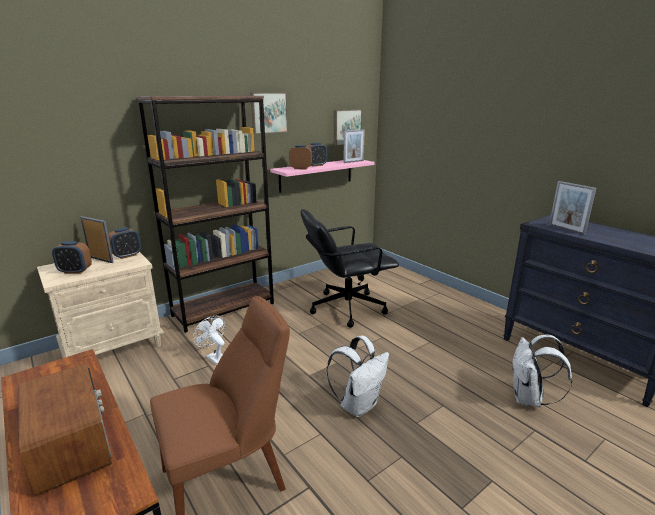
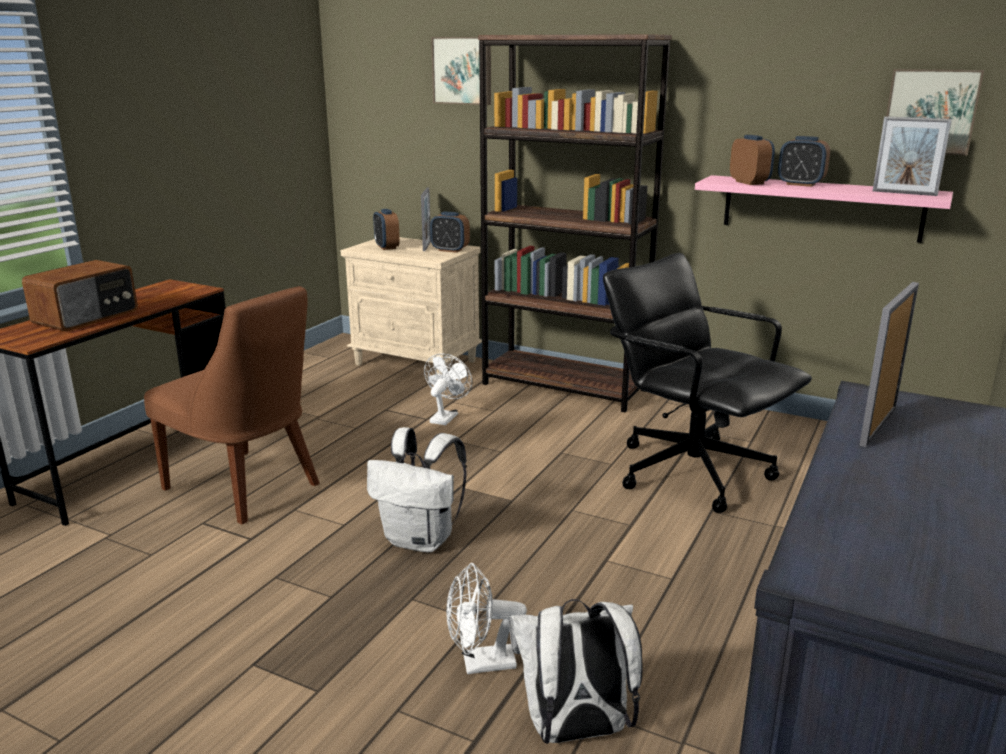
camera: 65 degrees right, 0 degrees up
picture [250,93,288,134] -> picture moved to [431,37,491,105]
none -> white fan [446,563,527,674]

